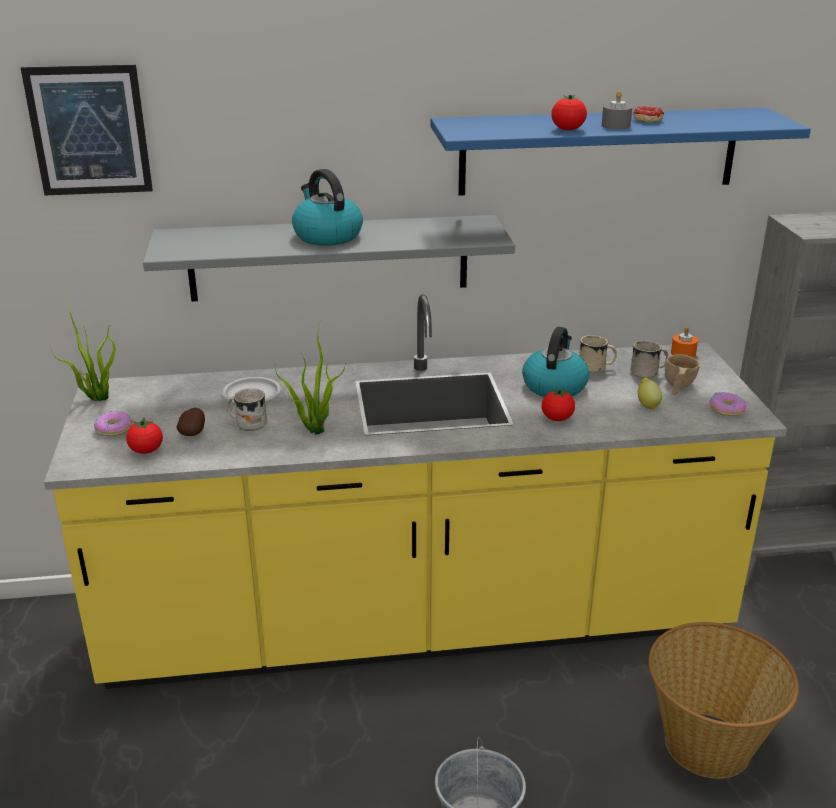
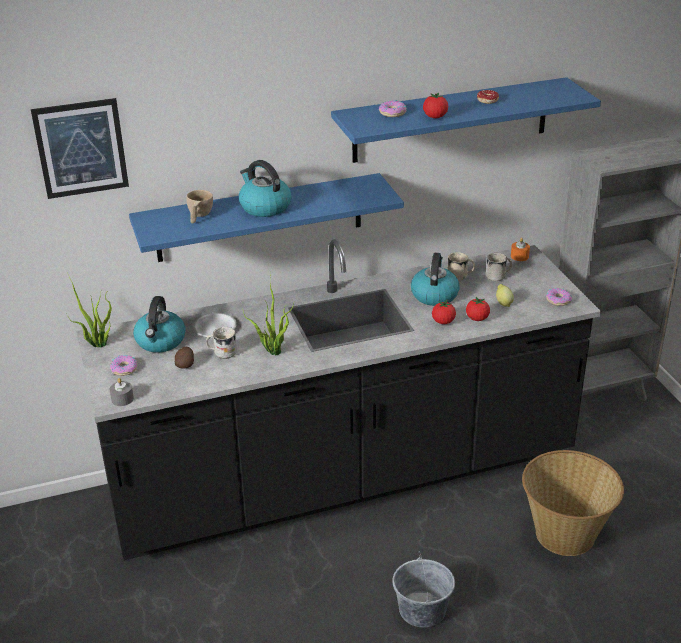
camera: 10 degrees left, 5 degrees up
yellow counter [44,294,787,689] -> black counter [76,239,601,561]
tomato [126,418,163,454] -> tomato moved to [466,297,490,321]
grey shelf [143,215,515,302] -> blue shelf [129,173,404,262]
grey candle [602,91,632,130] -> grey candle moved to [110,378,134,406]
beige cup [665,354,700,395] -> beige cup moved to [187,190,213,223]
none -> kettle [133,296,186,352]
none -> donut [379,100,406,117]

